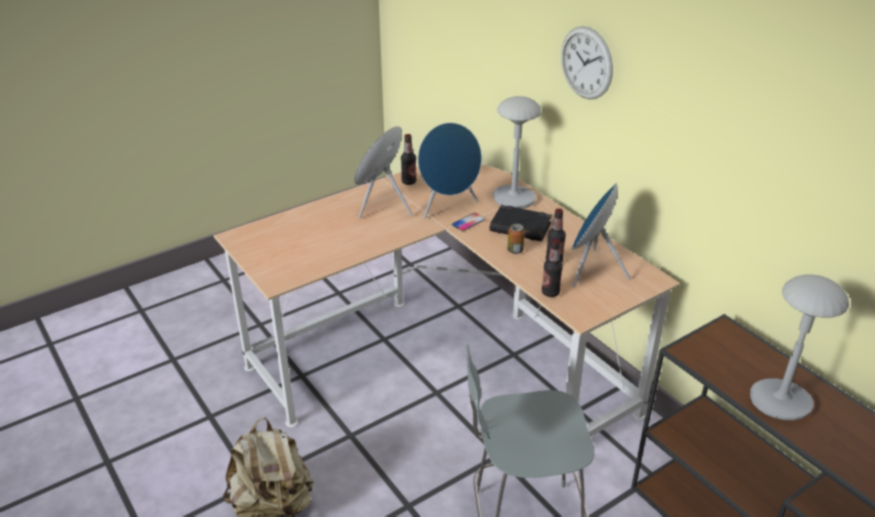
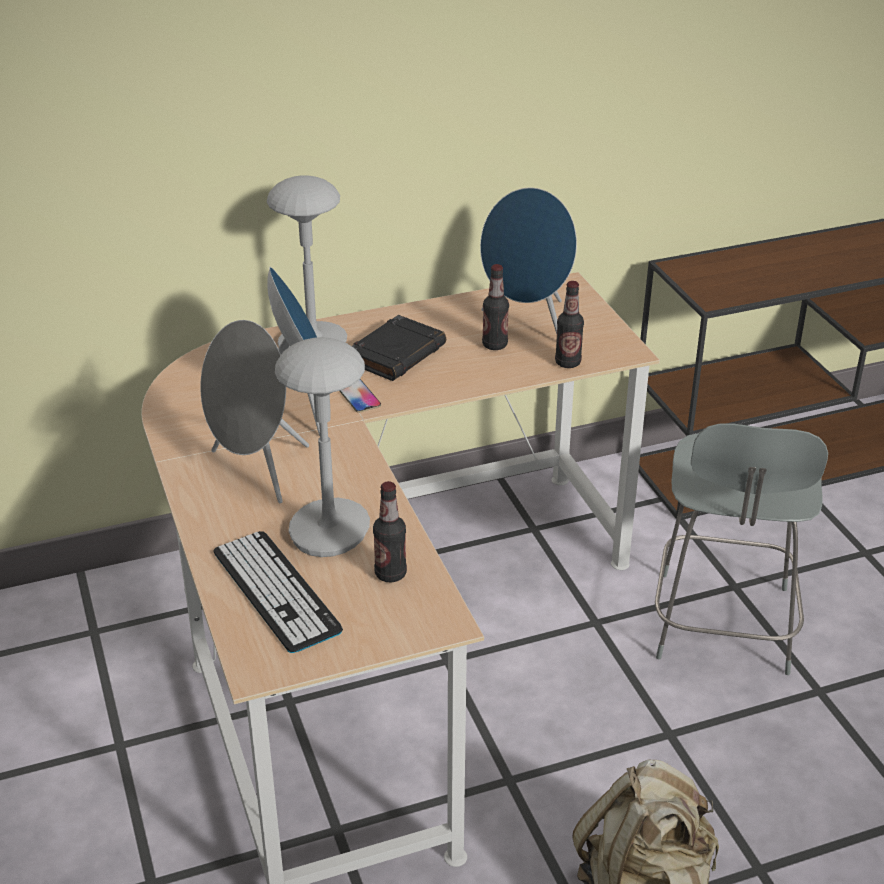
camera: 75 degrees left, 0 degrees up
bottle [401,134,417,185] -> bottle moved to [373,481,407,582]
can [507,224,525,254] -> none
wall clock [561,26,613,99] -> none
grey table lamp [750,275,849,420] -> grey table lamp moved to [275,337,370,557]
none -> keyboard [213,531,343,653]

